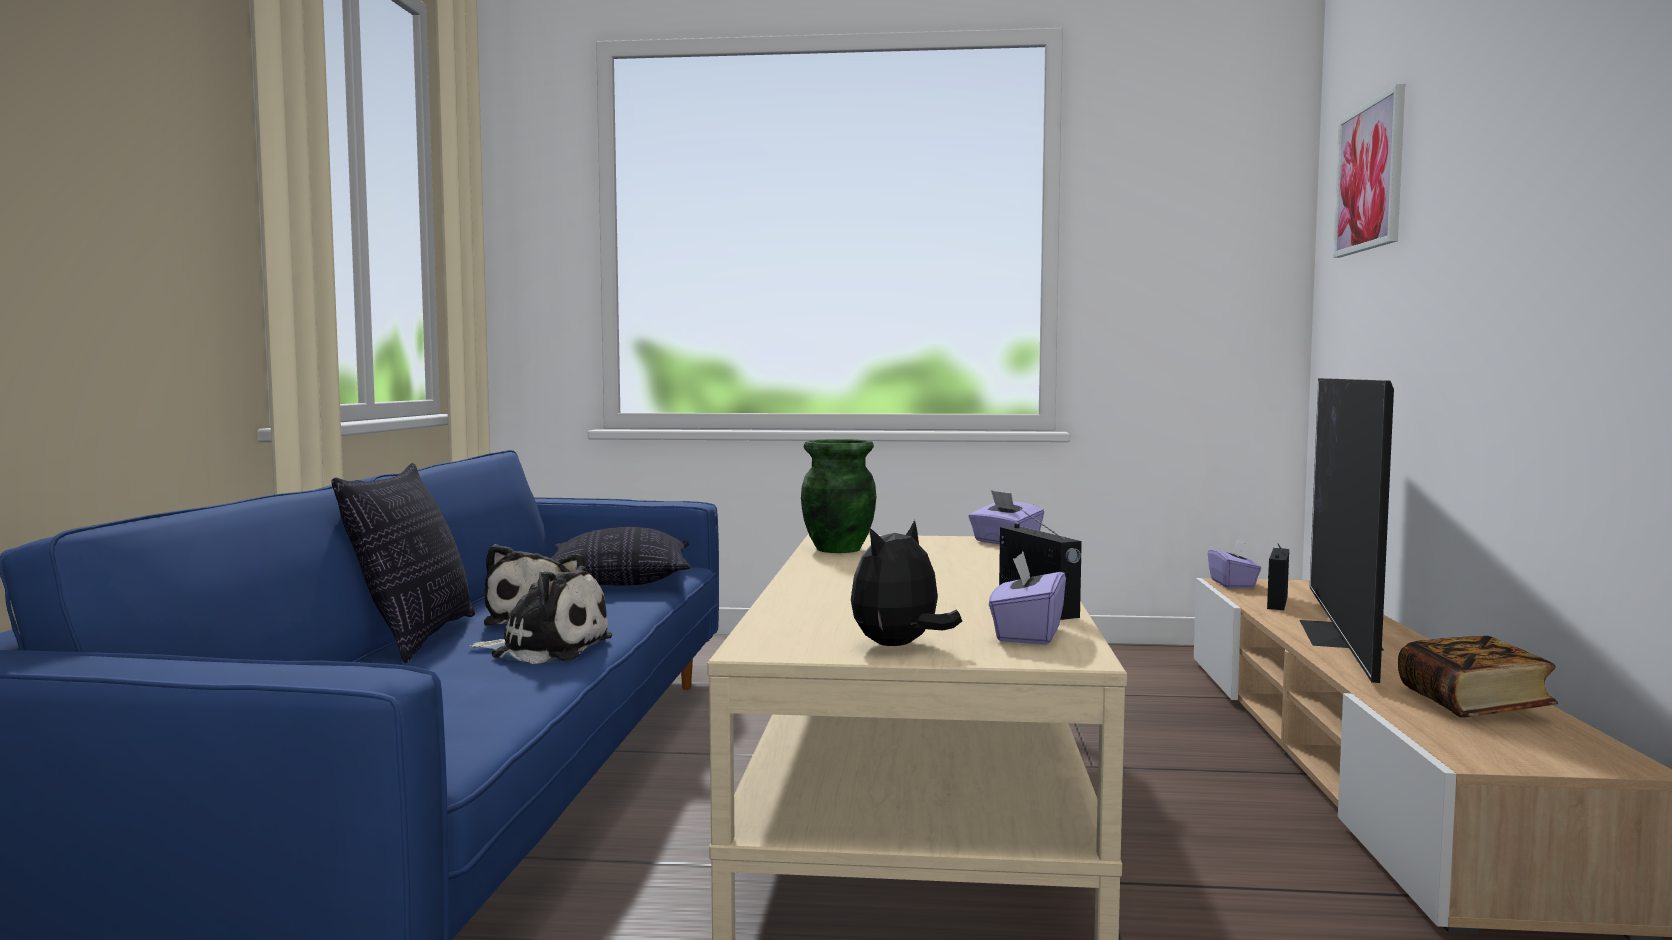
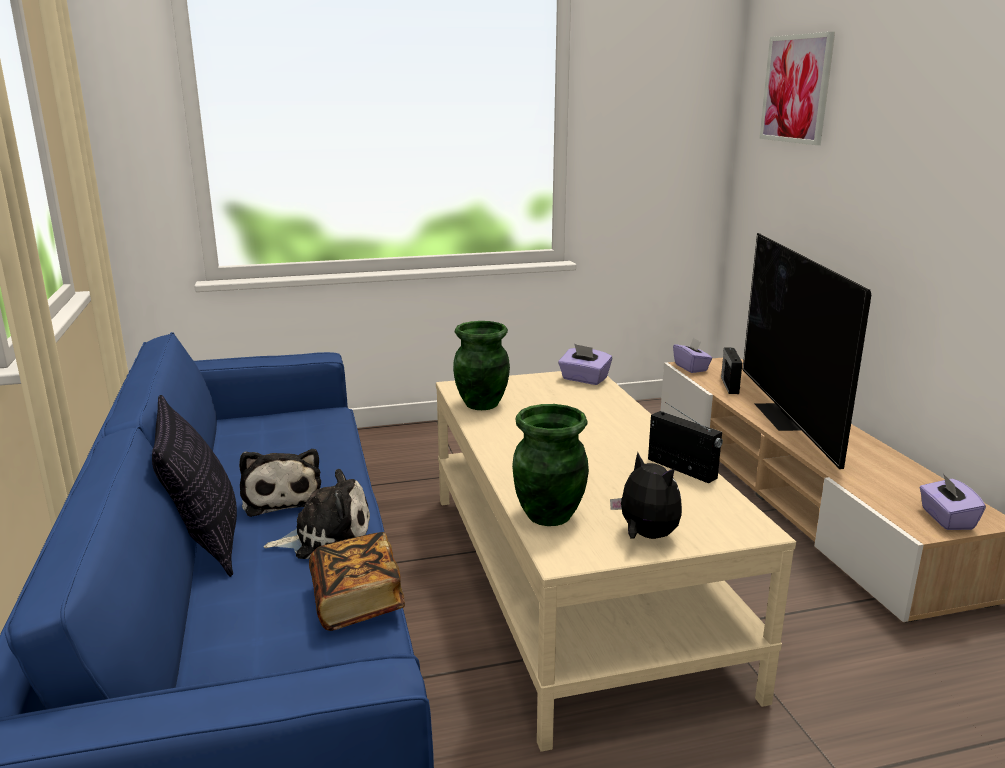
camera: 20 degrees left, 15 degrees up
pillow [551,527,691,585] -> none
plush toy [851,520,962,646] -> plush toy turned 120 degrees clockwise [610,452,682,539]
purple tissue box [989,552,1066,645] -> purple tissue box moved to [920,473,986,530]
book [1398,636,1558,718] -> book moved to [309,532,405,631]
none -> green vase [512,404,589,526]

